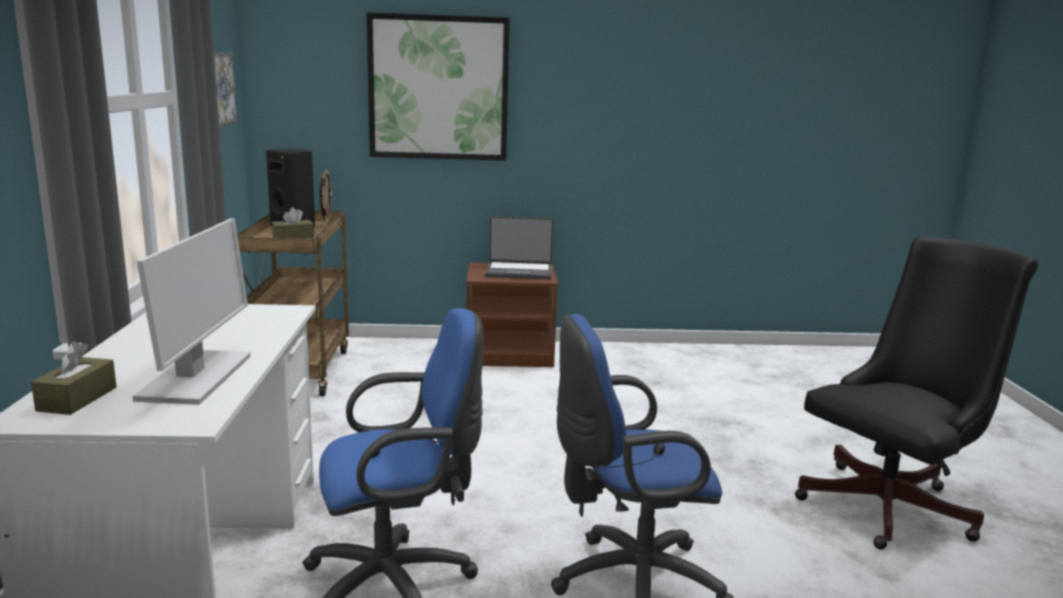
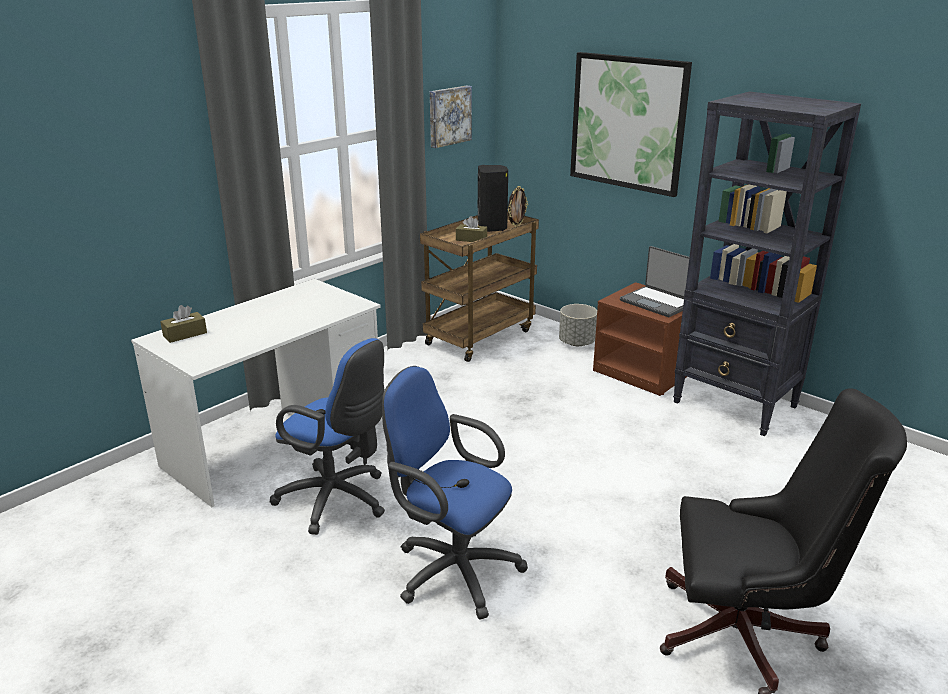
camera: 45 degrees right, 10 degrees up
monitor [133,218,251,405] -> none
none -> grey planter [559,304,597,346]
none -> black bookcase [673,92,861,436]

